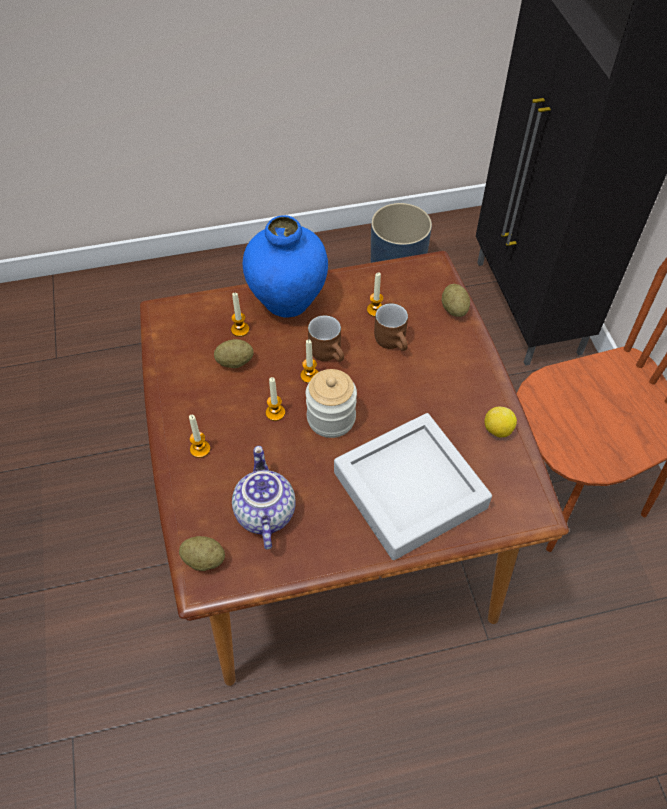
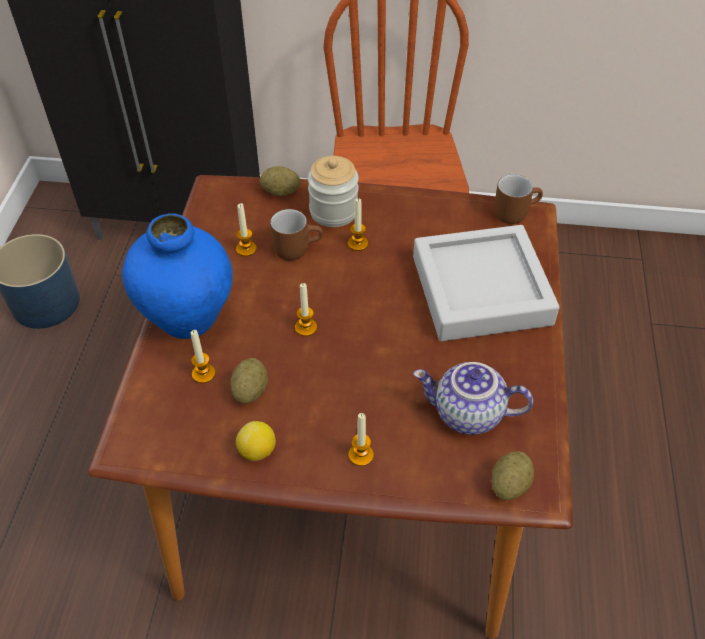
camera: 70 degrees left, 5 degrees down
candle [266,377,285,421] -> candle moved to [348,198,368,251]
jar [306,369,357,438] -> jar moved to [308,156,359,227]
brown mug [308,315,344,362] -> brown mug moved to [494,174,543,224]
lemon [484,407,517,438] -> lemon moved to [236,421,276,461]

